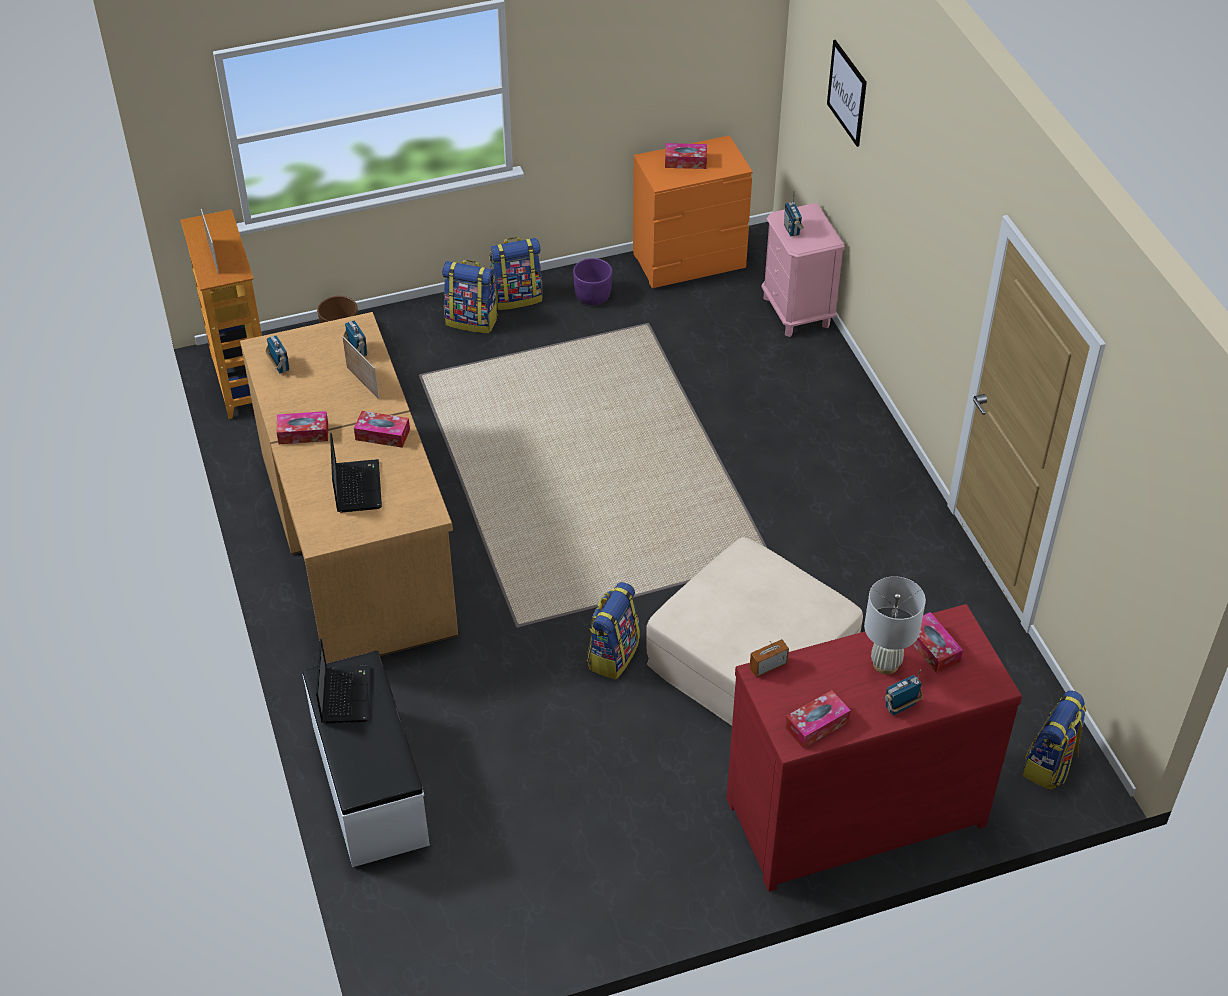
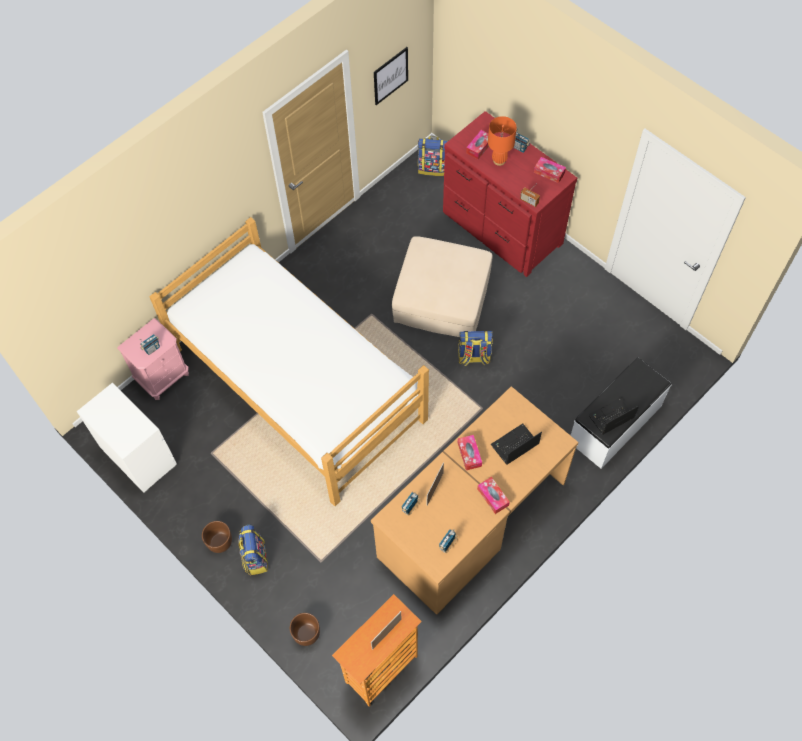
camera: 115 degrees left, 15 degrees up
backpack [489,237,542,310] -> brown planter [202,521,232,553]
purple planter [573,258,612,305] -> none
orange dresser [633,135,753,288] -> white dresser [77,382,177,493]
tissue box [665,143,707,169] -> none
picture [827,40,867,147] -> picture moved to [374,47,408,105]
white table lamp [864,576,926,674] -> orange table lamp [488,116,517,166]
none -> bed [149,217,429,506]

